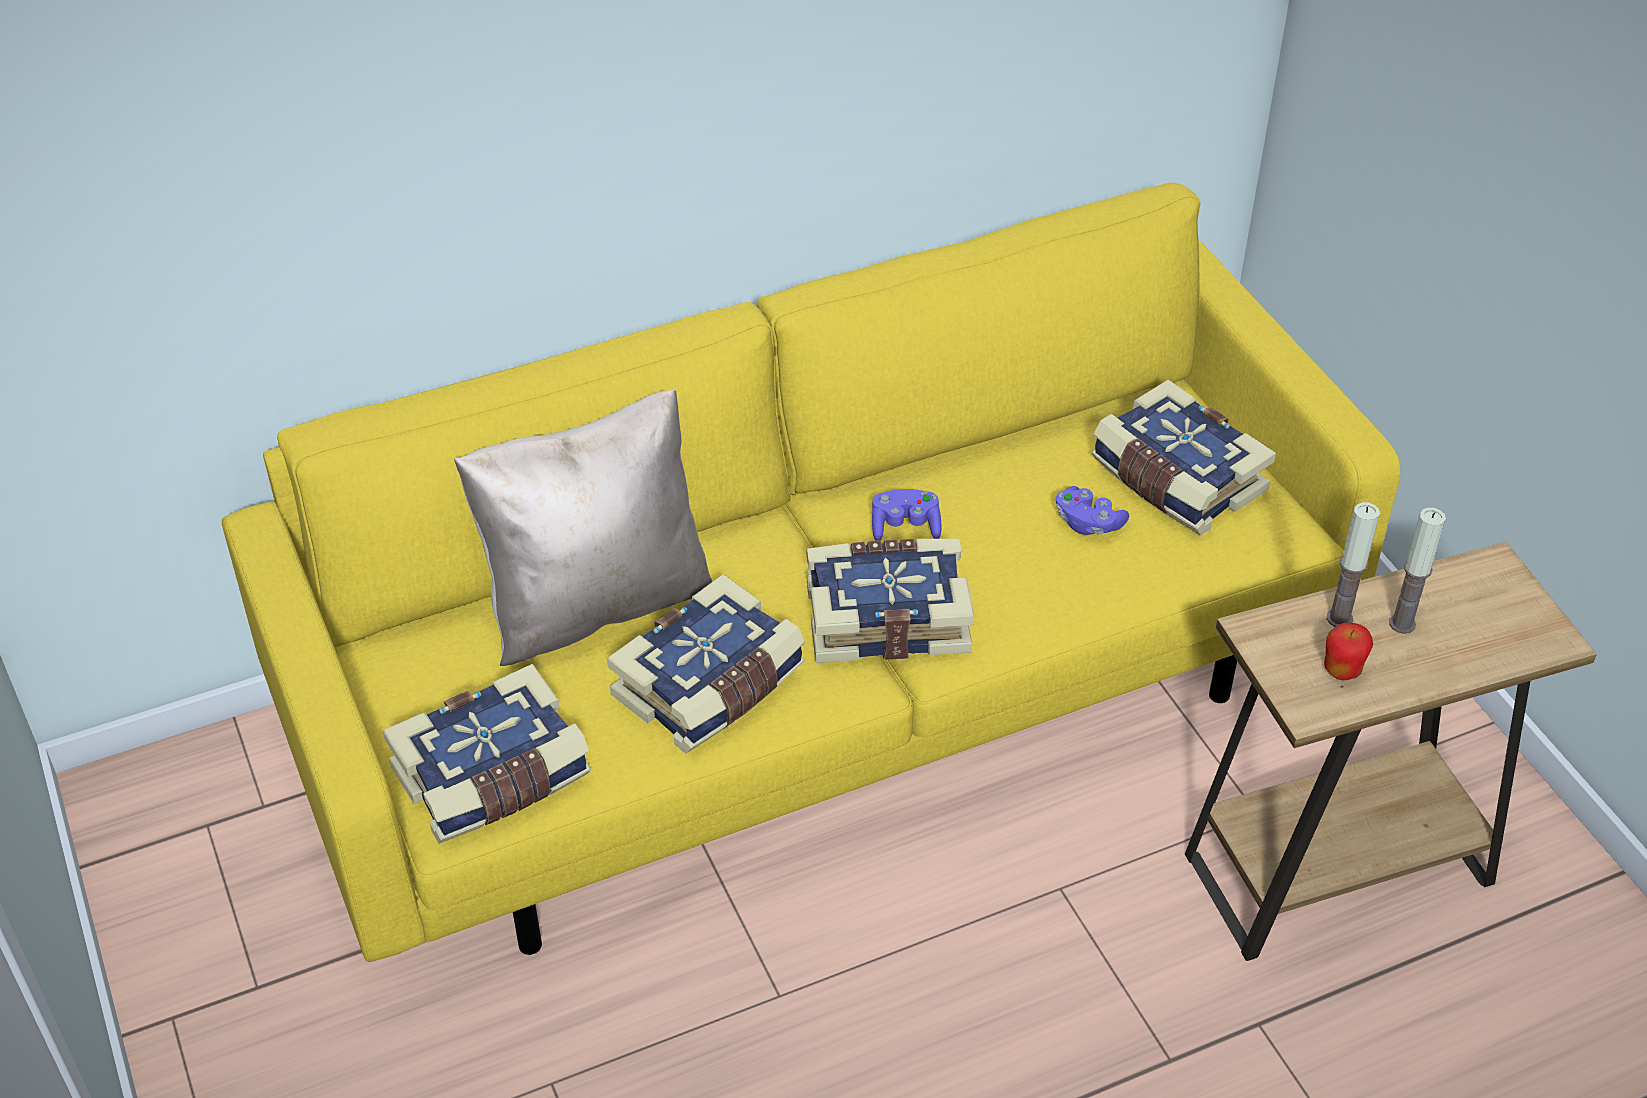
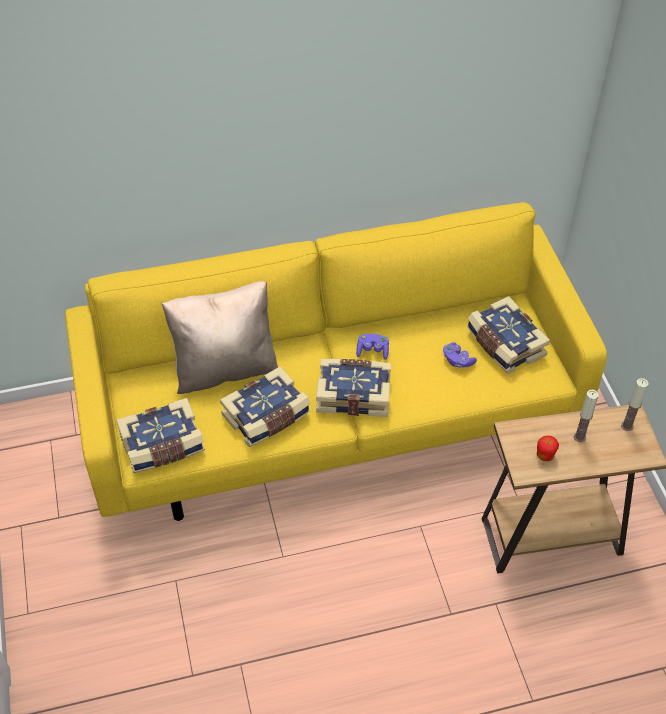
camera: 10 degrees right, 5 degrees up
candle [1327,502,1380,627] -> candle moved to [621,378,648,431]

